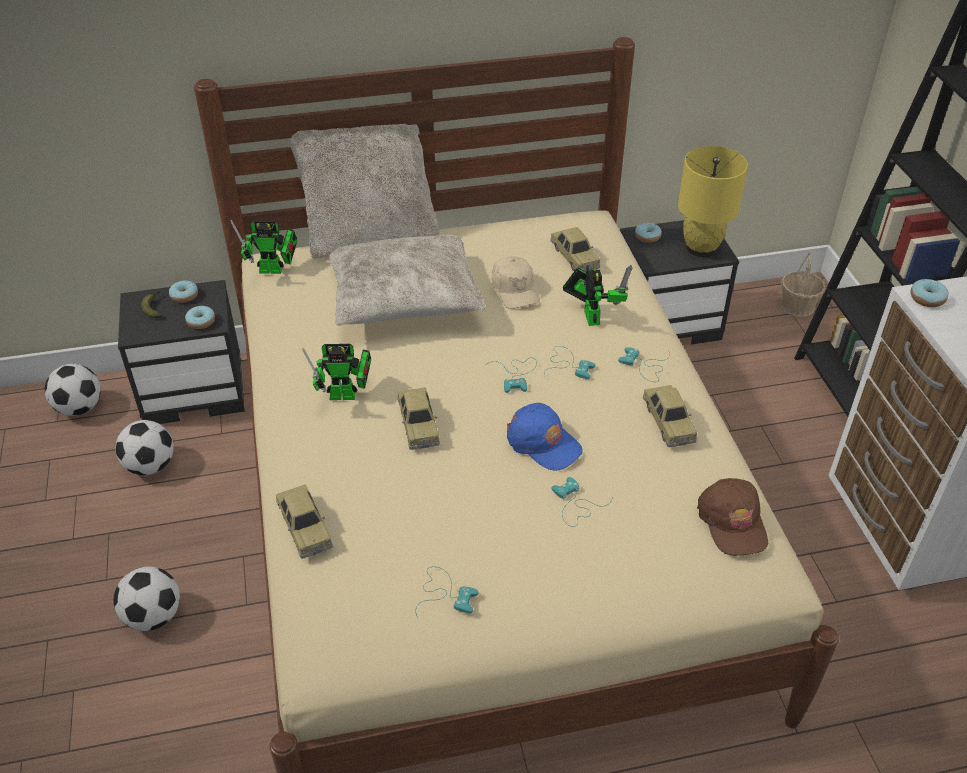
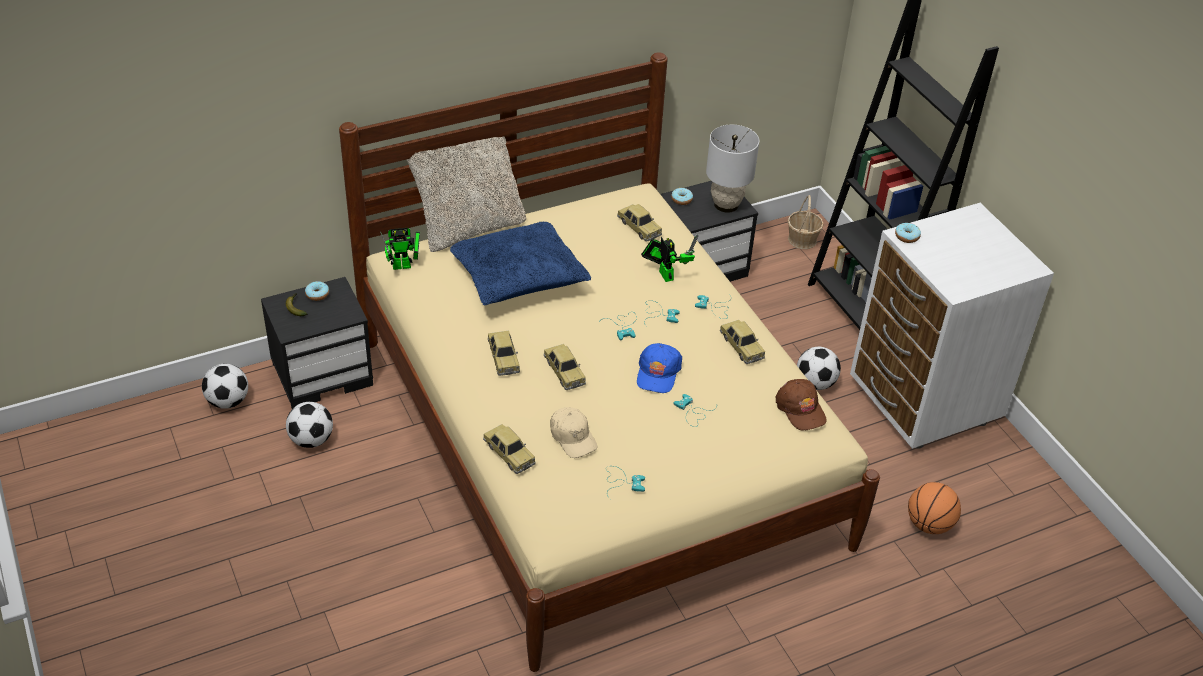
camera: 15 degrees left, 0 degrees up
football [114,566,180,631] -> football moved to [797,347,841,390]
donut [185,306,215,329] -> none
toy robot [302,344,371,400] -> toy car [488,331,520,376]
beige pillow [329,234,485,326] -> blue pillow [450,221,591,306]
beige cap [492,256,540,309] -> beige cap moved to [550,407,597,458]
blue cap [507,403,583,471] -> blue cap turned 75 degrees clockwise [637,343,682,393]
yellow table lamp [678,146,748,257] -> white table lamp [706,125,759,212]
none -> basketball [908,482,961,534]

